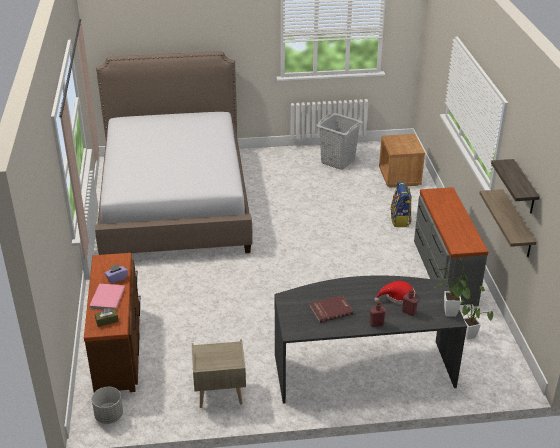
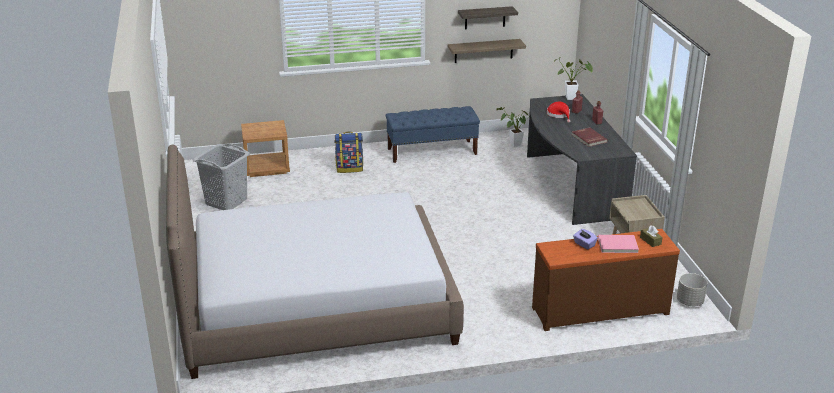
camera: 95 degrees left, 5 degrees down
grey dresser [414,187,488,306] -> blue bench [386,106,480,163]

